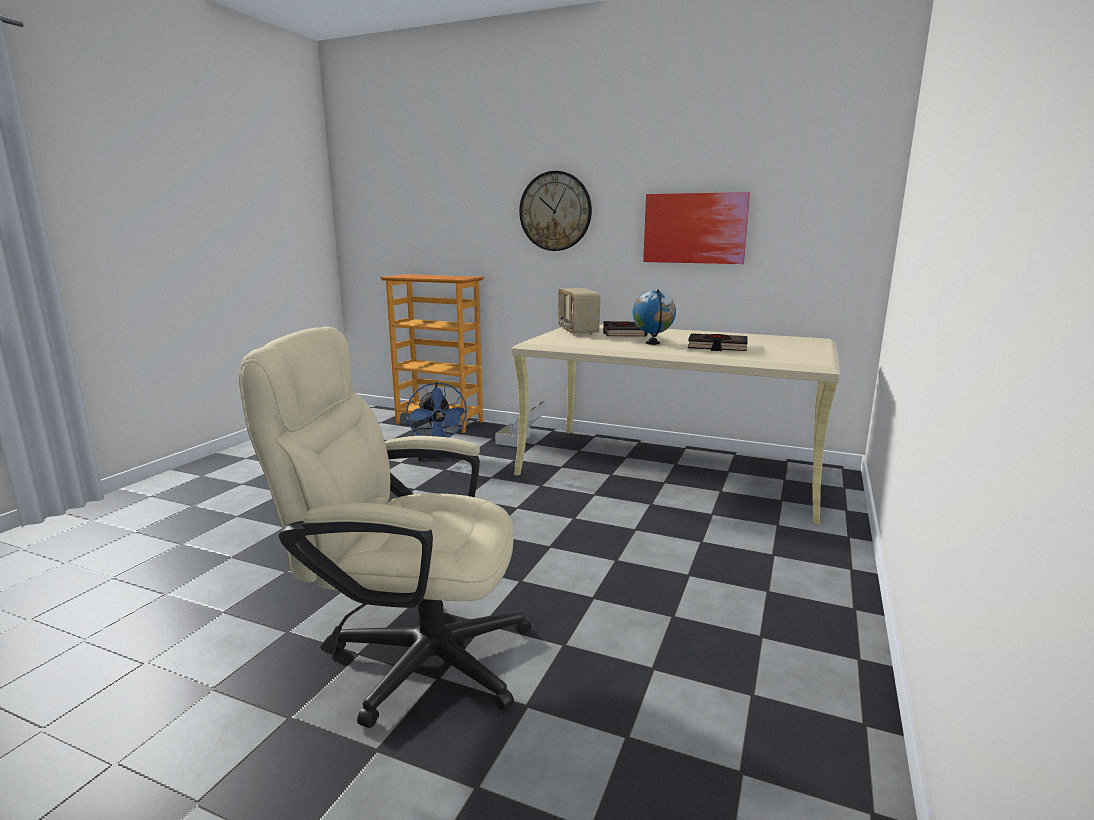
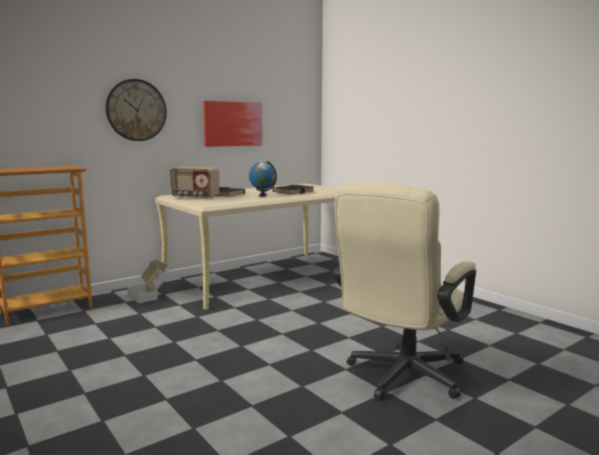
camera: 60 degrees left, 5 degrees down
blue fan [406,382,468,462] -> none

